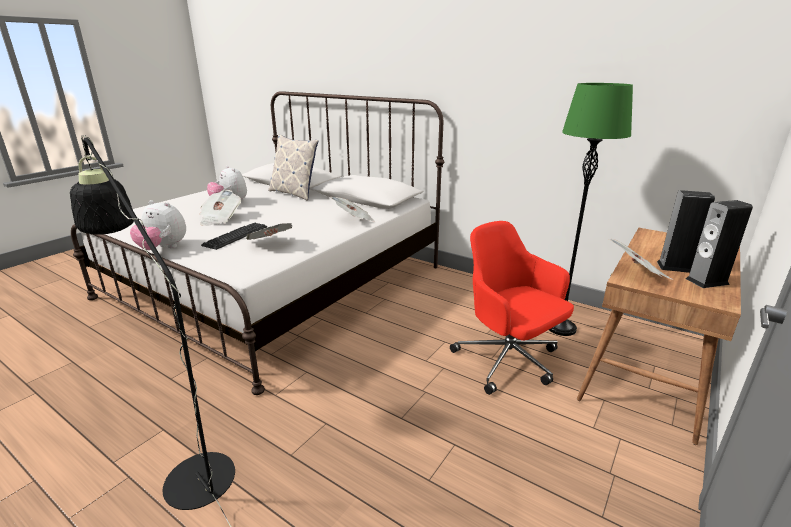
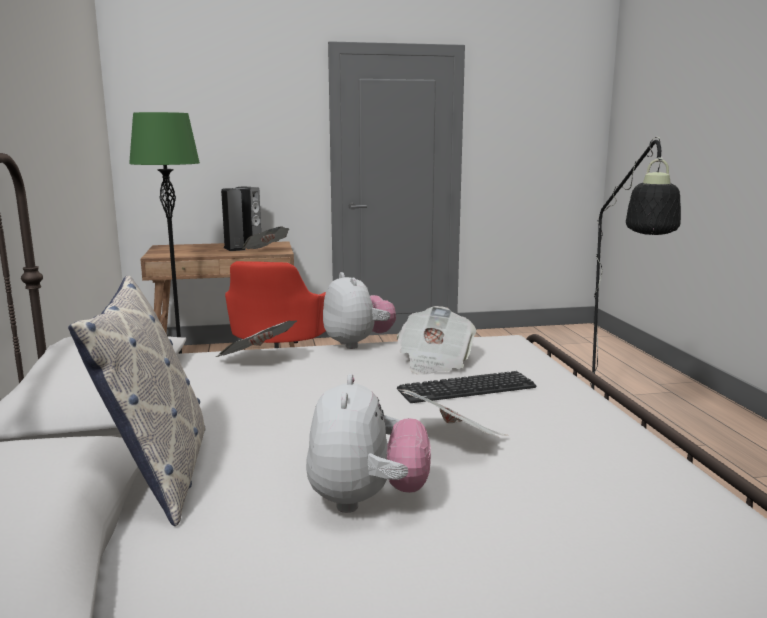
camera: 135 degrees left, 10 degrees down
plush toy [130,200,186,250] -> plush toy moved to [323,272,396,349]

